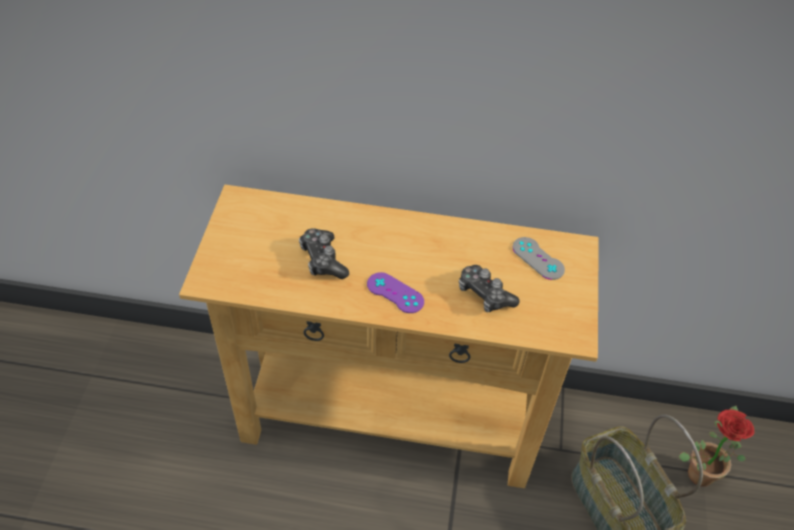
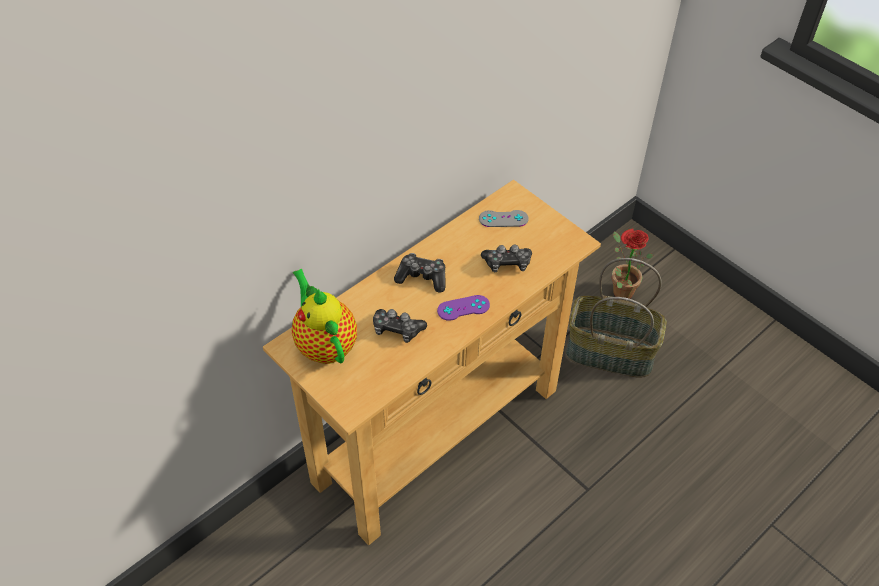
camera: 50 degrees left, 0 degrees up
none -> teapot [292,269,357,364]
none -> game controller [394,253,445,293]

